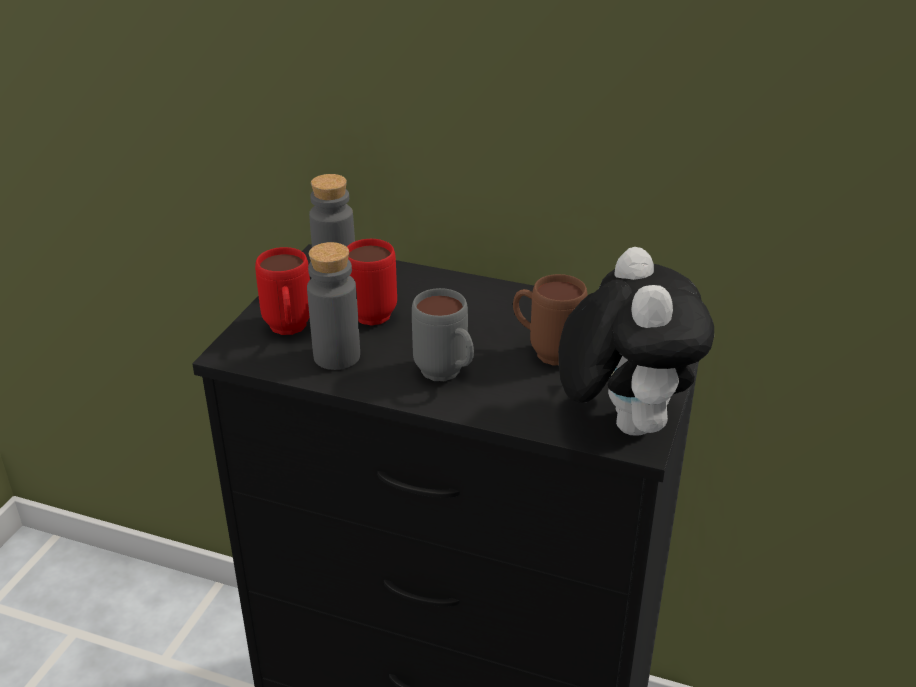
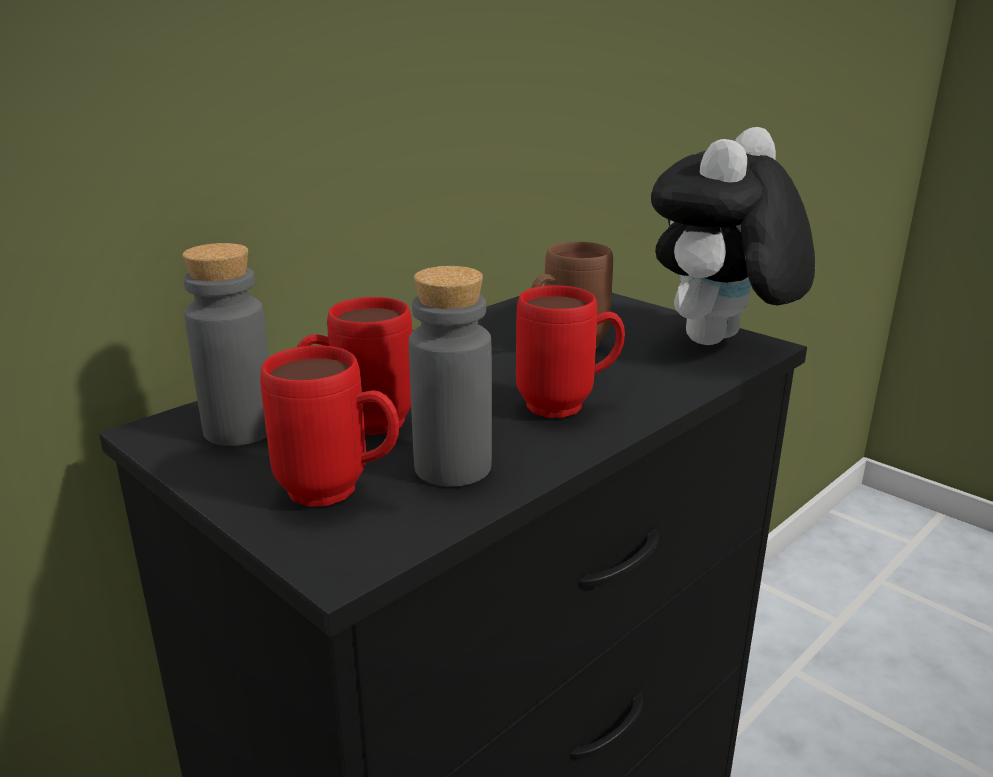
camera: 65 degrees left, 10 degrees down
grey mug [412,288,474,381] -> red mug [516,285,625,418]
plush toy [558,247,714,436] -> plush toy turned 75 degrees counterclockwise [651,127,815,345]

